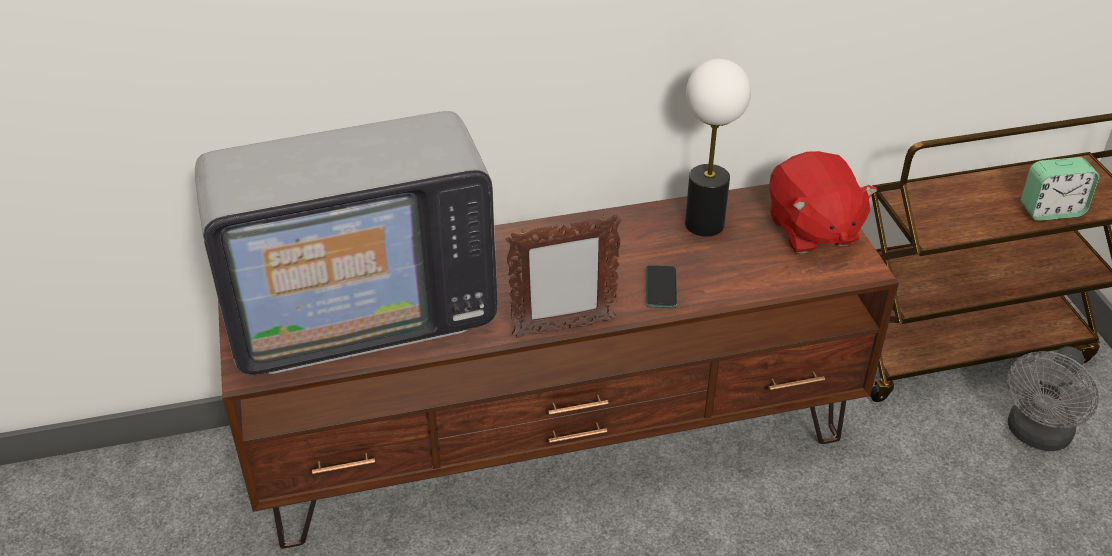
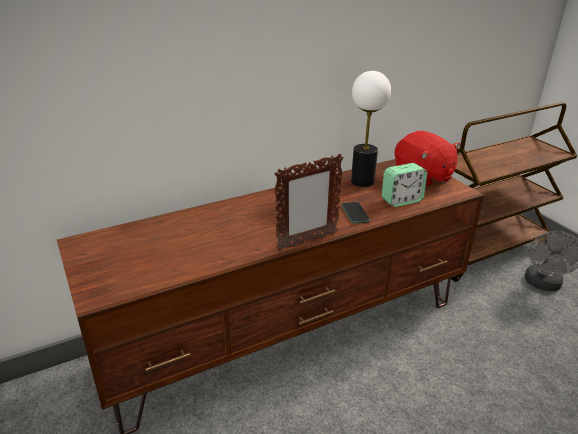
camera: 15 degrees left, 10 degrees down
television [195,111,498,375] -> none
alarm clock [1021,157,1099,221] -> alarm clock moved to [382,163,427,207]

